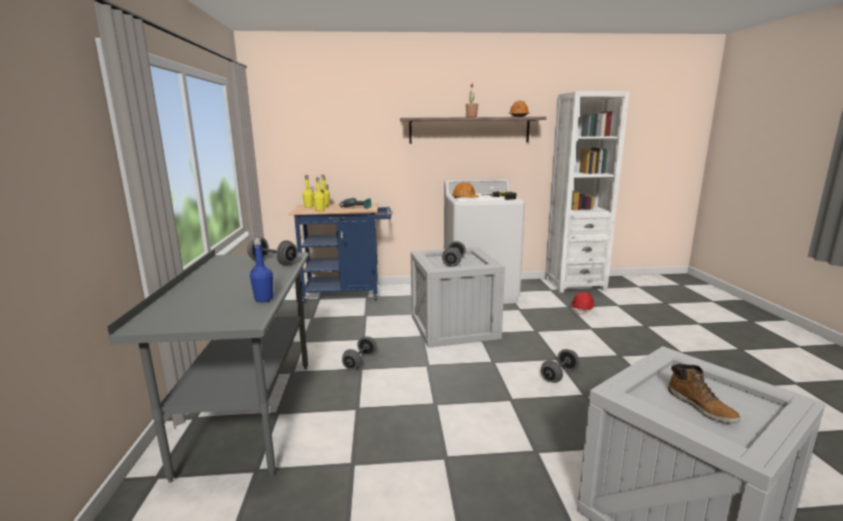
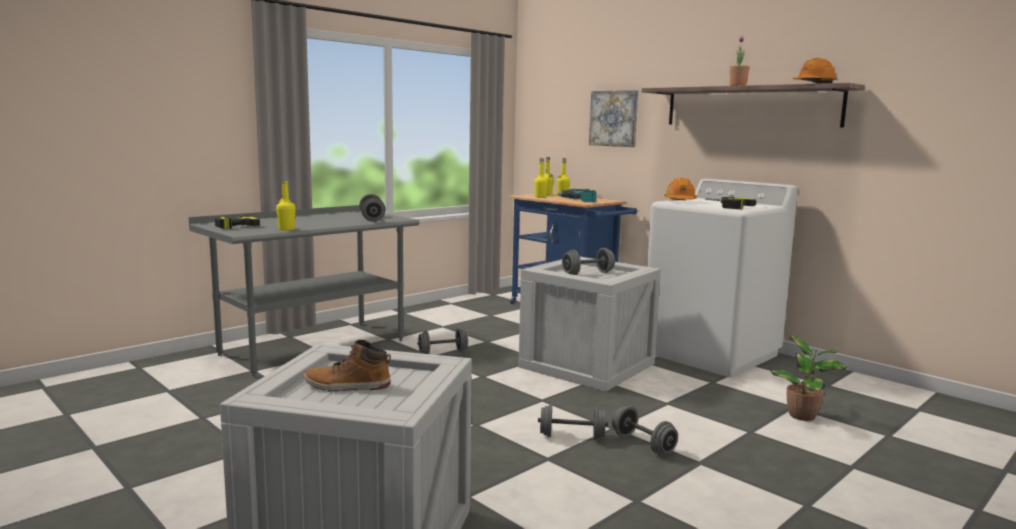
camera: 50 degrees right, 5 degrees down
blue bottle [250,238,274,302] -> yellow bottle [276,176,296,230]
white bookcase [545,91,629,293] -> none
red hard hat [571,292,595,315] -> potted plant [771,336,847,421]
boot [668,364,741,423] -> boot turned 60 degrees clockwise [304,340,391,392]
none -> power drill [215,215,260,229]
none -> picture [589,90,638,147]
none -> grey dumbbell [612,406,678,455]

